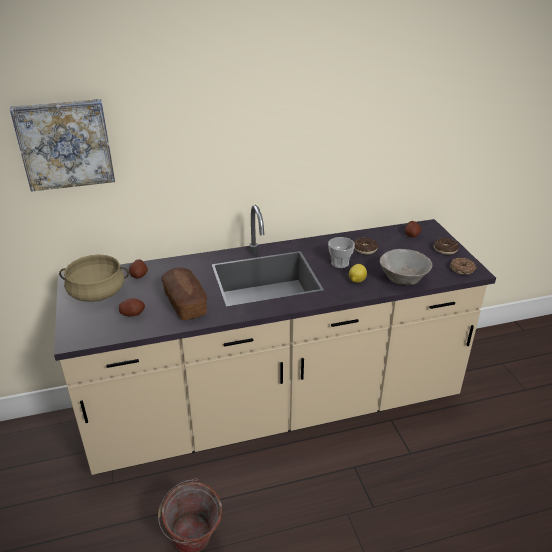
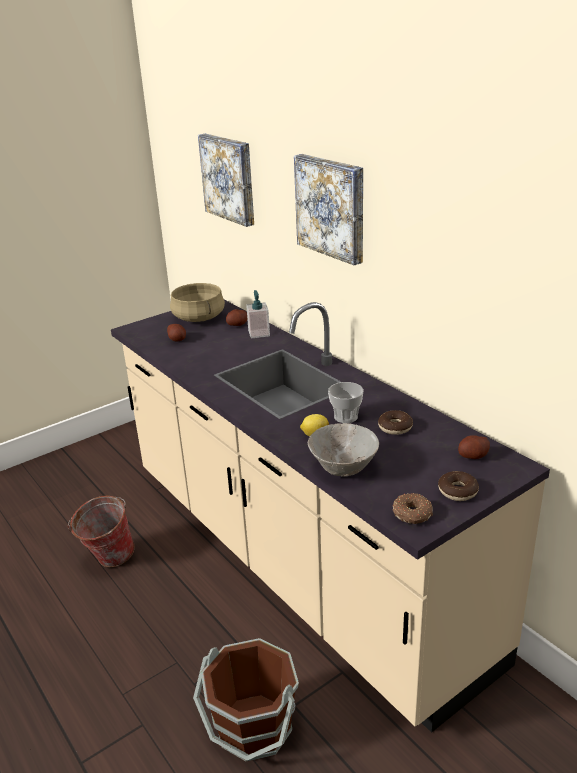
camera: 70 degrees right, 5 degrees down
bread [161,267,207,320] -> none
none -> brown bucket [193,638,299,762]
none -> soap dispenser [246,290,270,338]
none -> picture [294,154,363,265]

